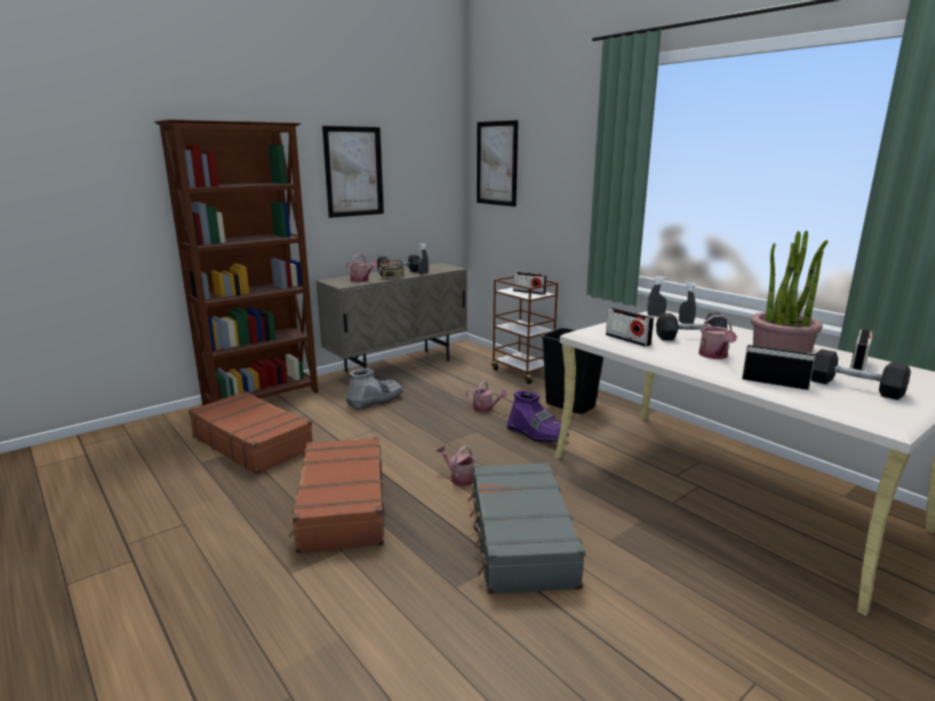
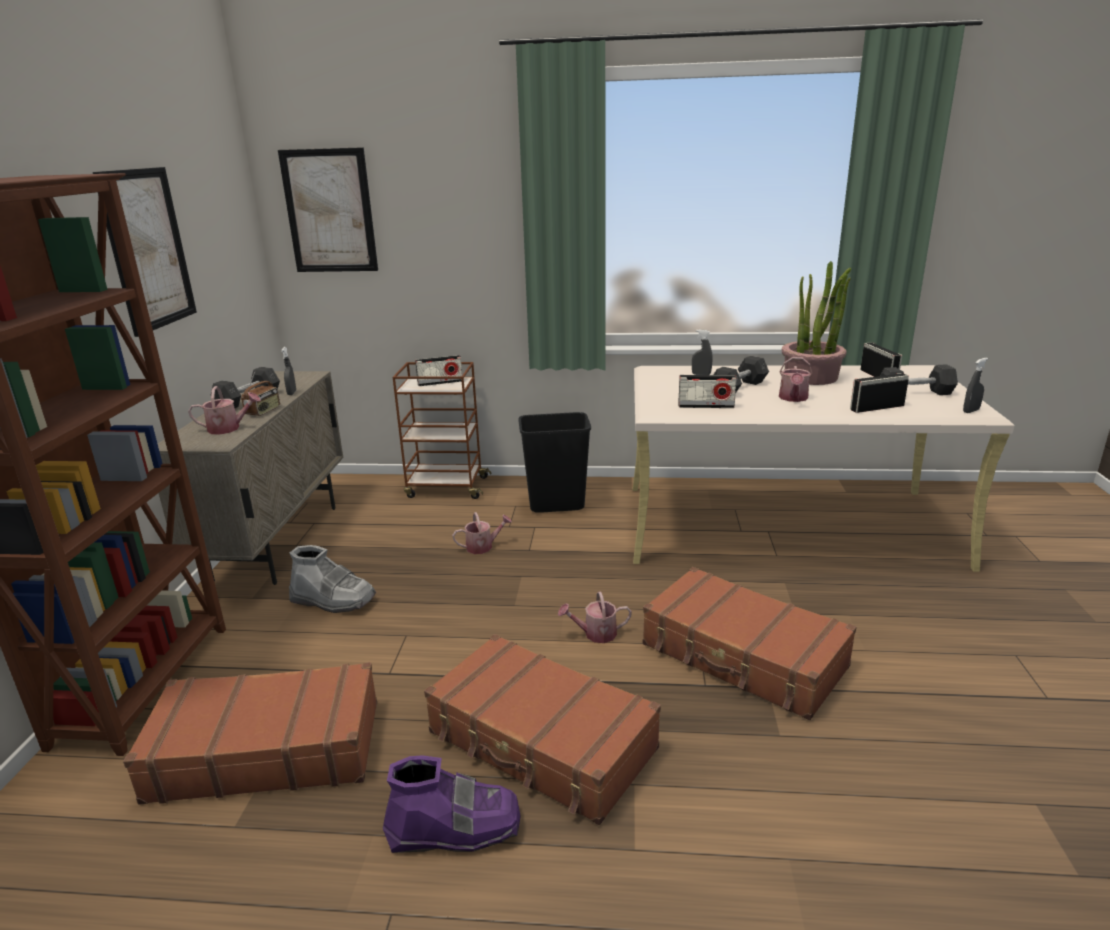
camera: 45 degrees left, 5 degrees up
grey boot [346,368,403,410] -> grey boot turned 105 degrees clockwise [289,545,376,613]
grey suitcase [468,462,585,594] -> brown suitcase [643,567,856,720]
purple boot [507,390,569,443] -> purple boot moved to [383,755,521,853]
grey spray bottle [647,276,667,317] -> grey spray bottle moved to [963,358,988,413]
watering can [699,315,737,359] -> watering can turned 60 degrees clockwise [779,357,812,402]

